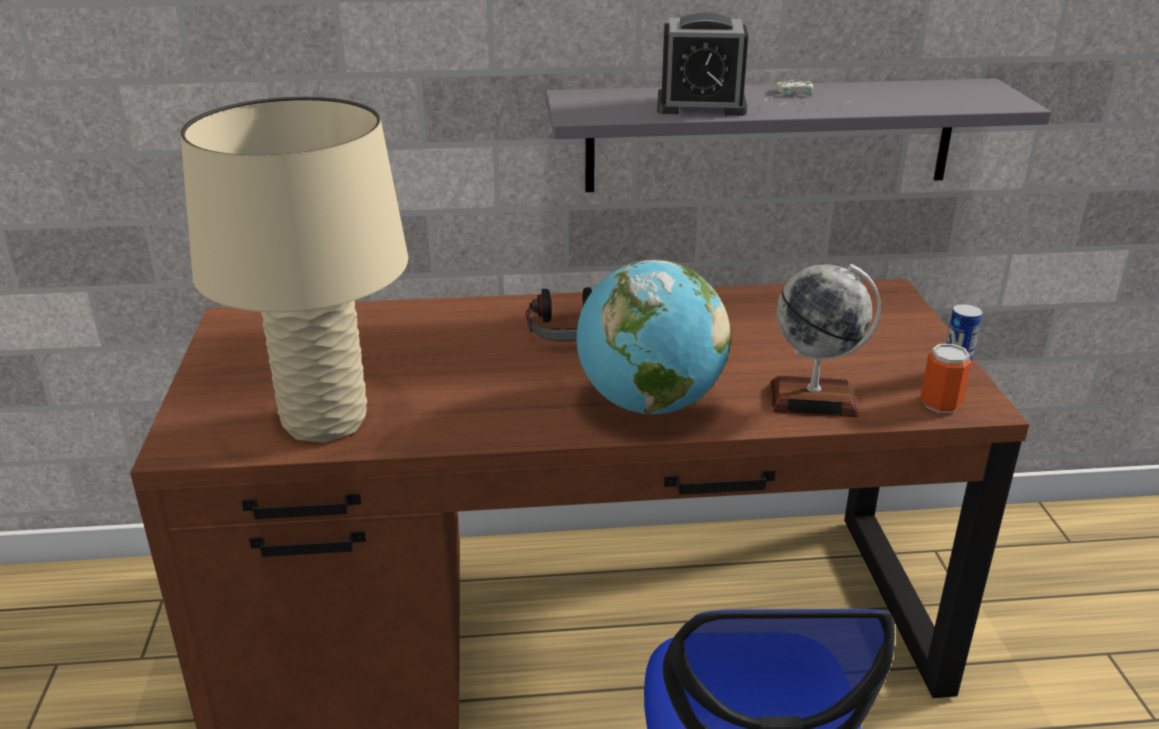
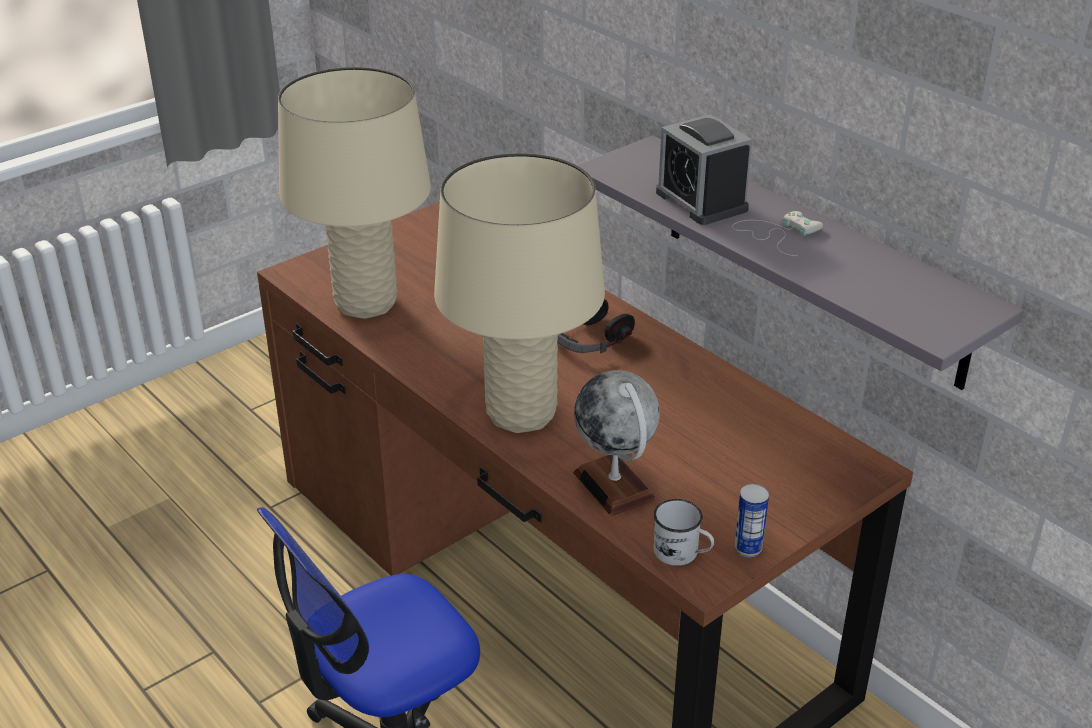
camera: 55 degrees right, 5 degrees up
globe [576,260,731,414] -> beige table lamp [434,153,605,433]
can [920,344,972,413] -> white mug [654,499,714,566]

